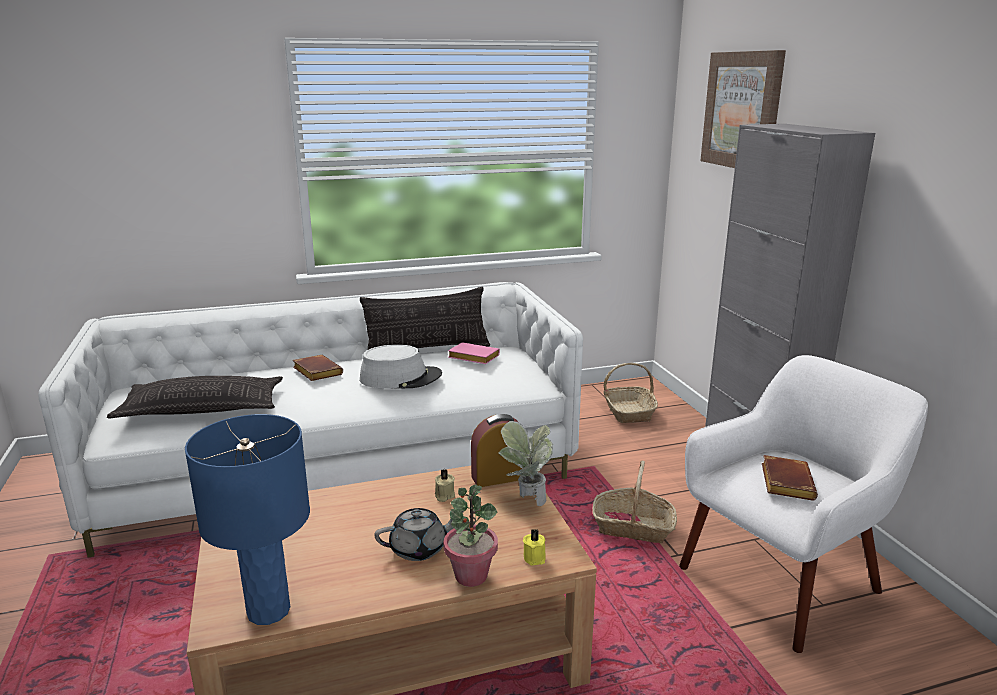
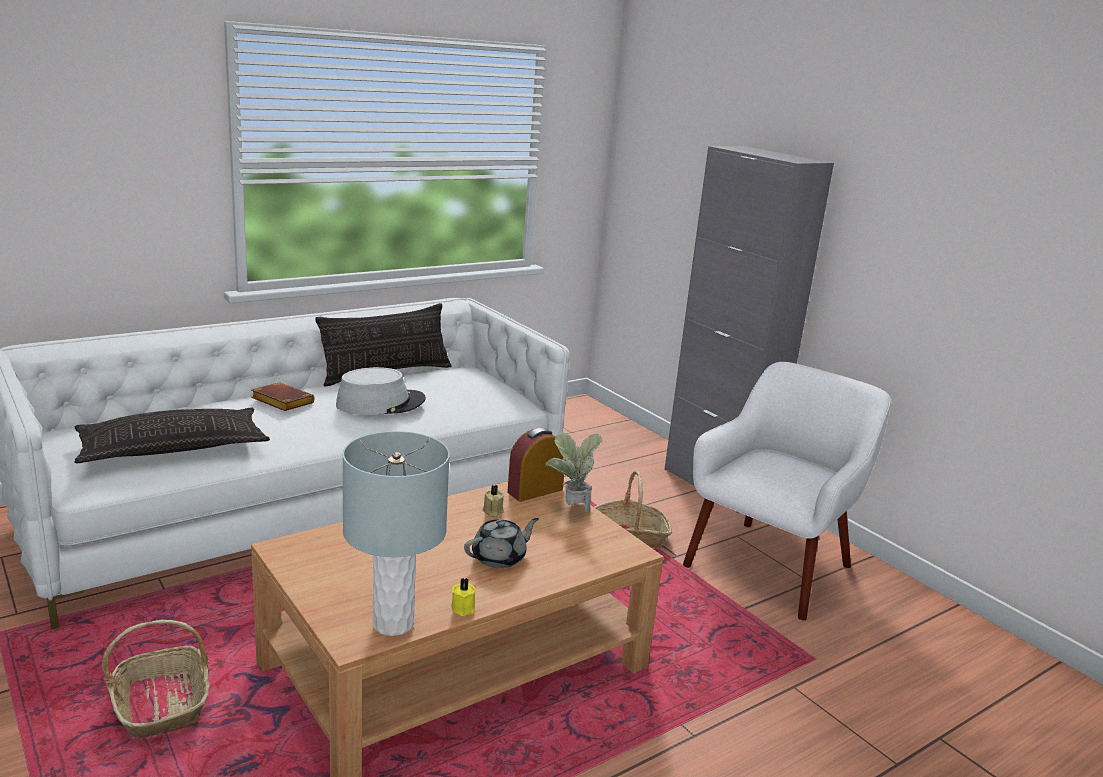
camera: 20 degrees left, 0 degrees up
blue table lamp [185,414,310,625] -> grey table lamp [342,431,450,636]
potted plant [444,484,498,587] -> none
pink book [448,342,500,364] -> none
yellow candle [523,529,546,566] -> yellow candle moved to [451,578,475,616]
basket [603,363,658,423] -> basket moved to [102,620,210,739]
picture [700,50,786,168] -> none
brown book [762,455,818,501] -> none

